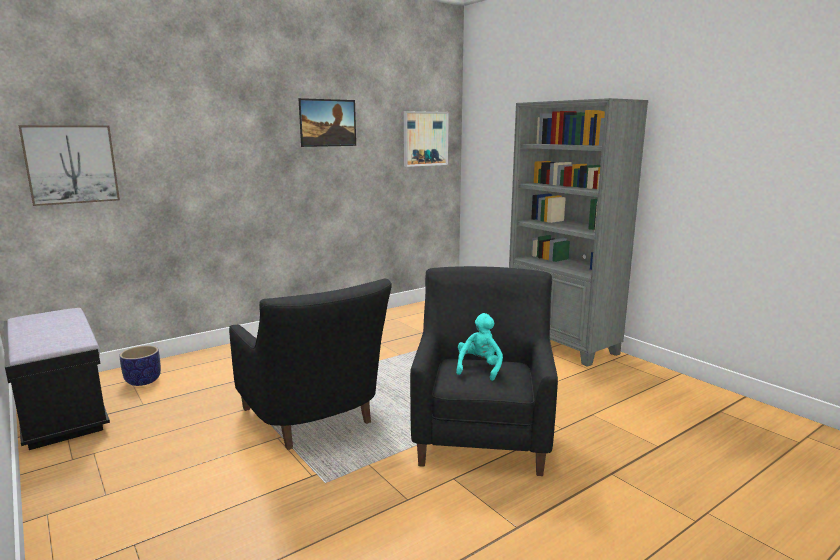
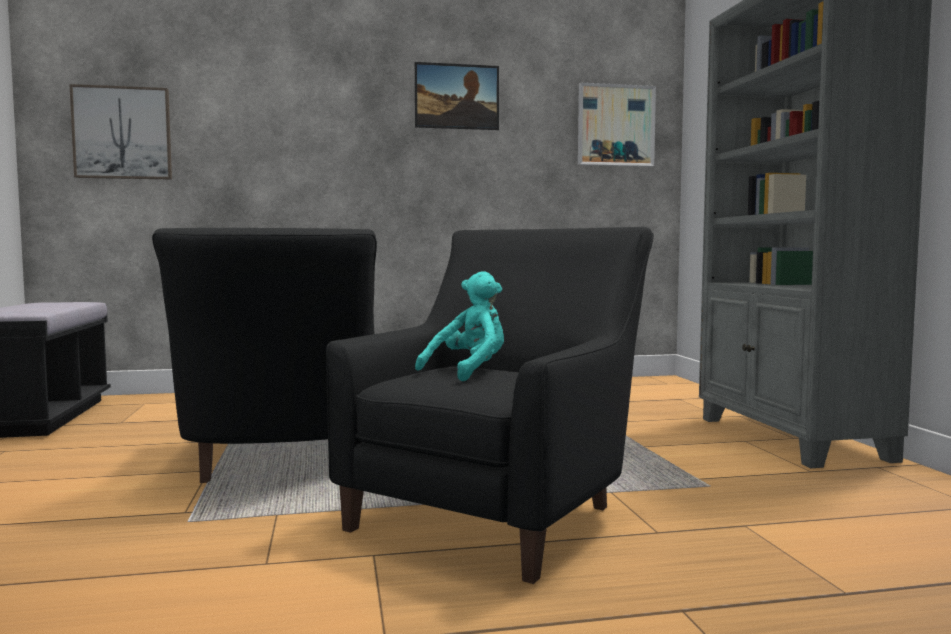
camera: 25 degrees right, 10 degrees down
planter [119,346,161,386] -> none

